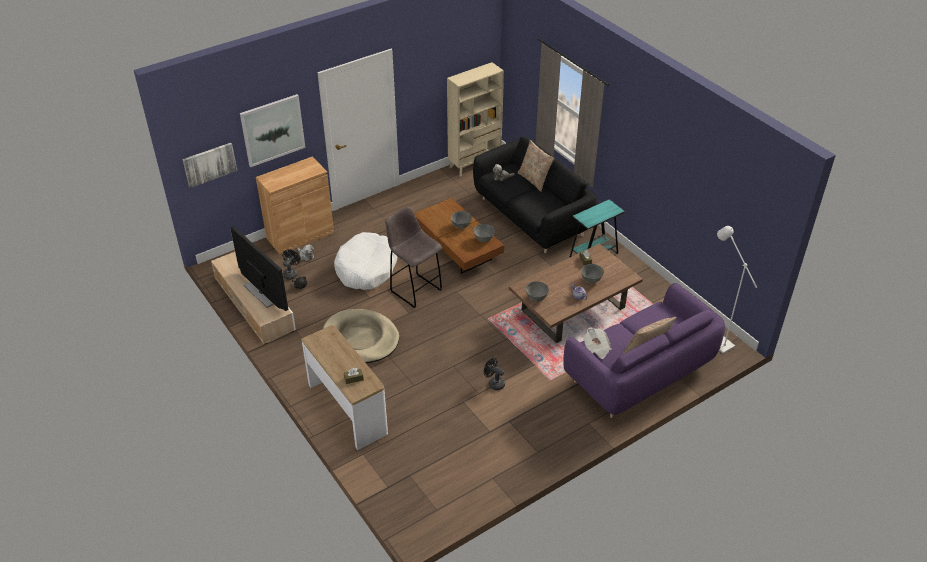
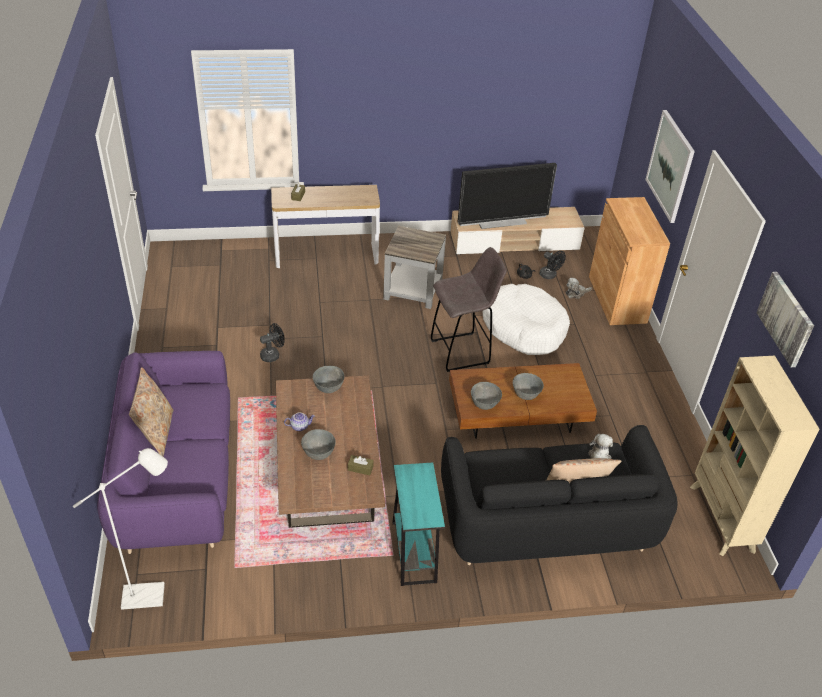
camera: 115 degrees right, 0 degrees up
picture [183,143,237,188] -> picture moved to [756,272,814,367]
beige dog bed [323,309,399,363] -> grey side table [383,226,446,309]
newspaper [583,327,612,359] -> none

